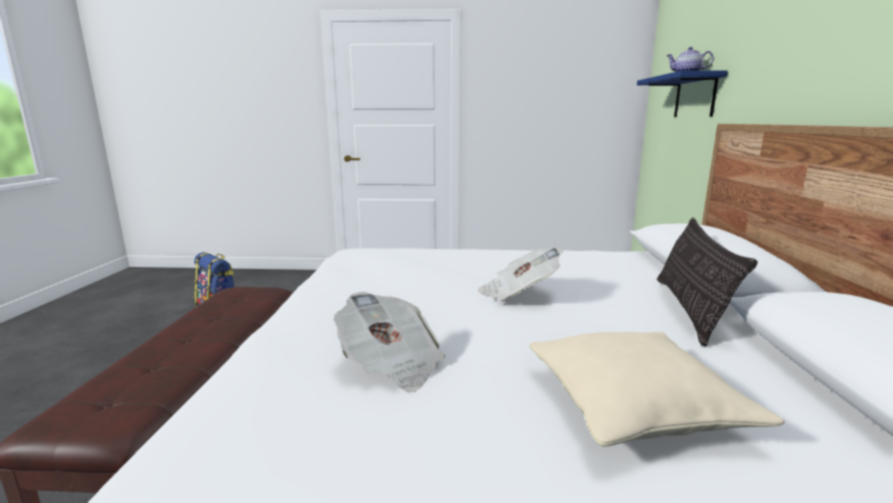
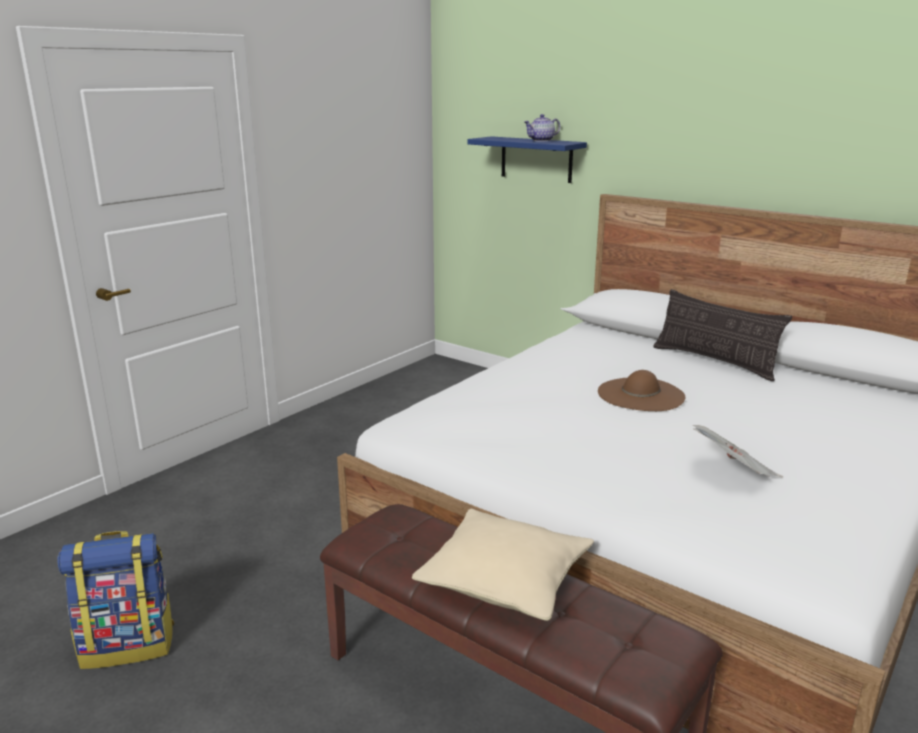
camera: 55 degrees left, 5 degrees up
newspaper [478,247,563,301] -> brown hat [598,370,686,411]
beige pillow [529,331,785,446] -> beige pillow moved to [412,509,594,621]

